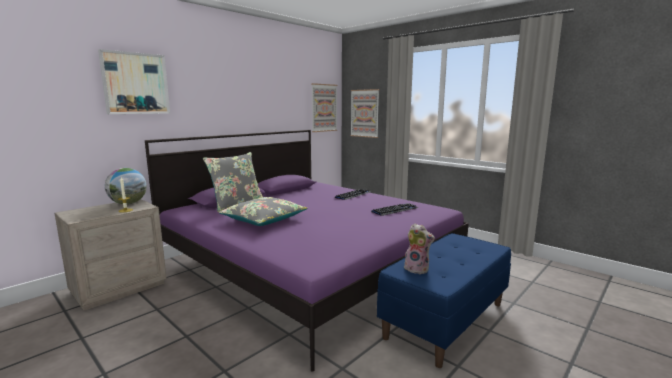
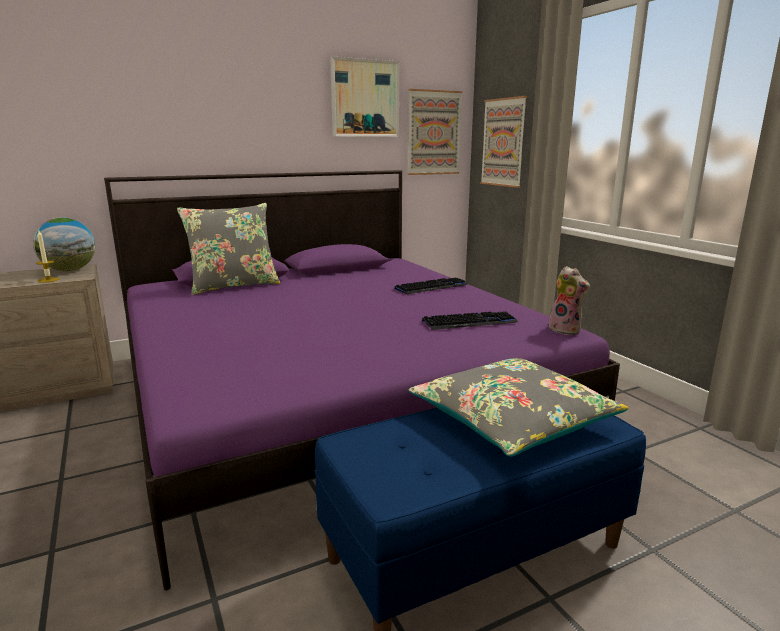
camera: 20 degrees right, 5 degrees up
picture [98,49,170,114] -> picture moved to [330,56,399,137]
grey pillow [219,197,308,226] -> grey pillow moved to [408,358,628,457]
plush toy [404,223,435,274] -> plush toy moved to [549,266,590,335]

